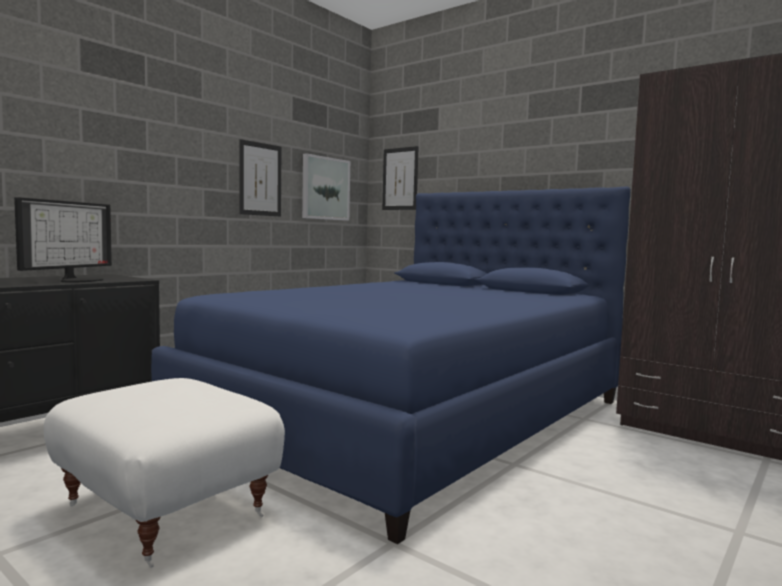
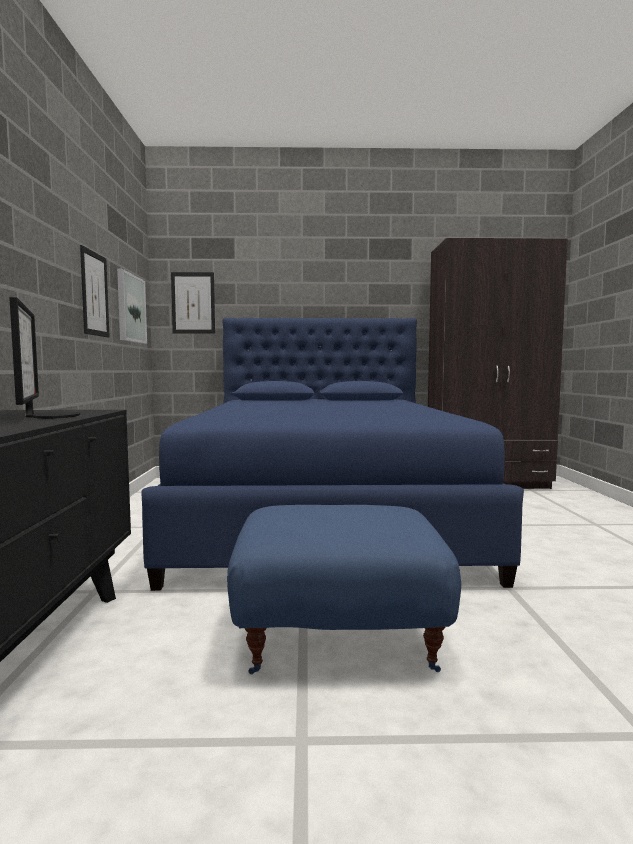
camera: 40 degrees left, 0 degrees up
white ottoman [44,378,285,568] -> blue ottoman [227,505,461,674]

